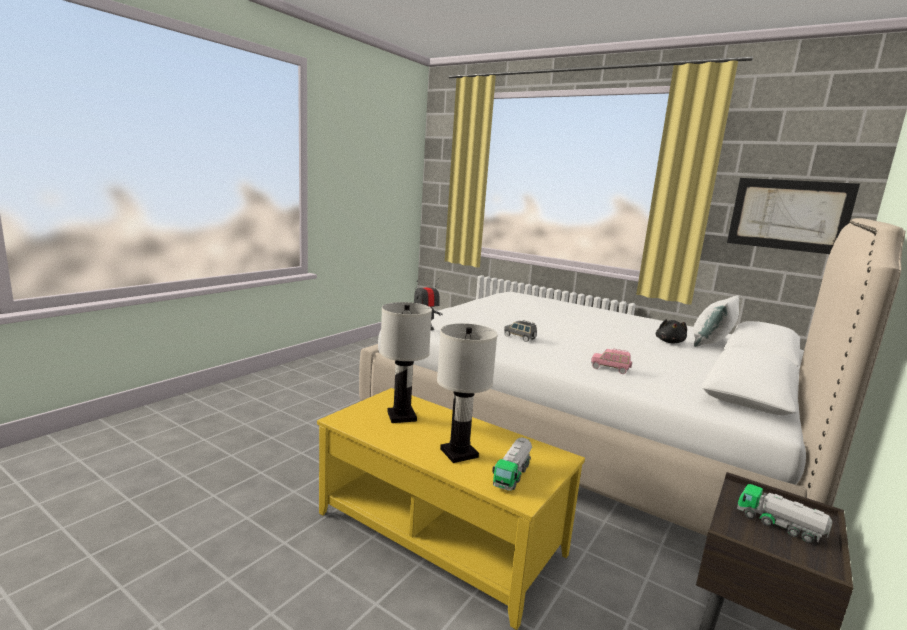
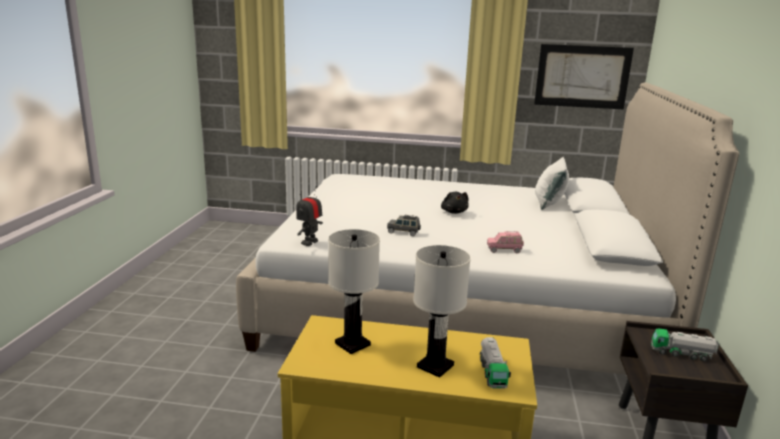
camera: 25 degrees left, 5 degrees up
black plush toy [656,319,687,343] -> black plush toy moved to [441,191,469,214]

